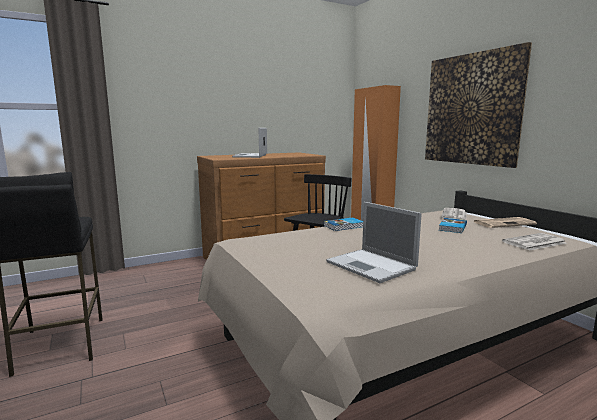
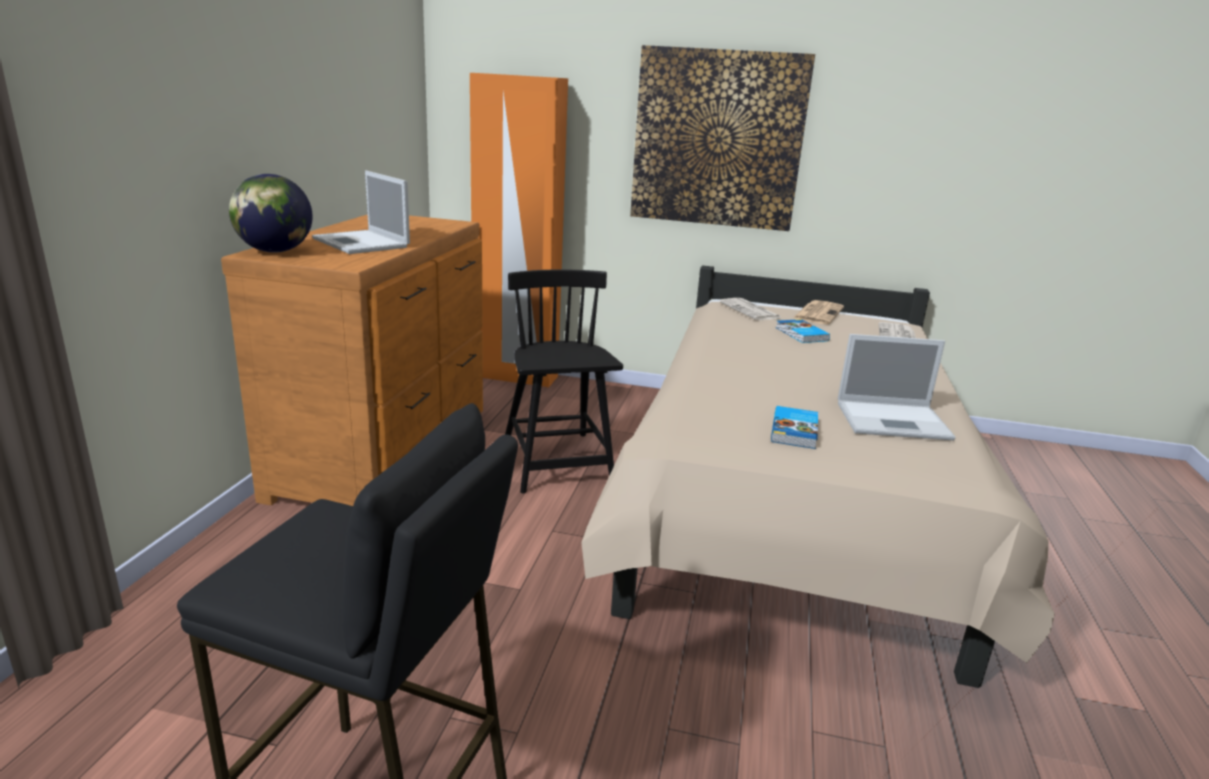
camera: 50 degrees left, 10 degrees up
book [324,217,363,231] -> book moved to [771,406,818,449]
none -> globe [229,174,313,253]

